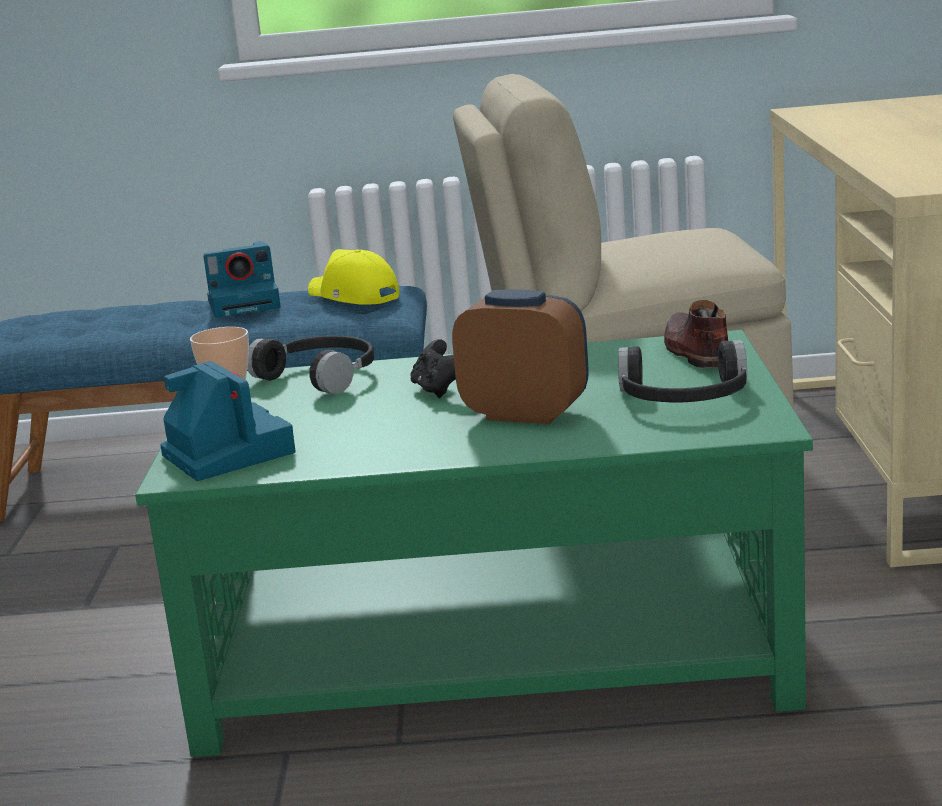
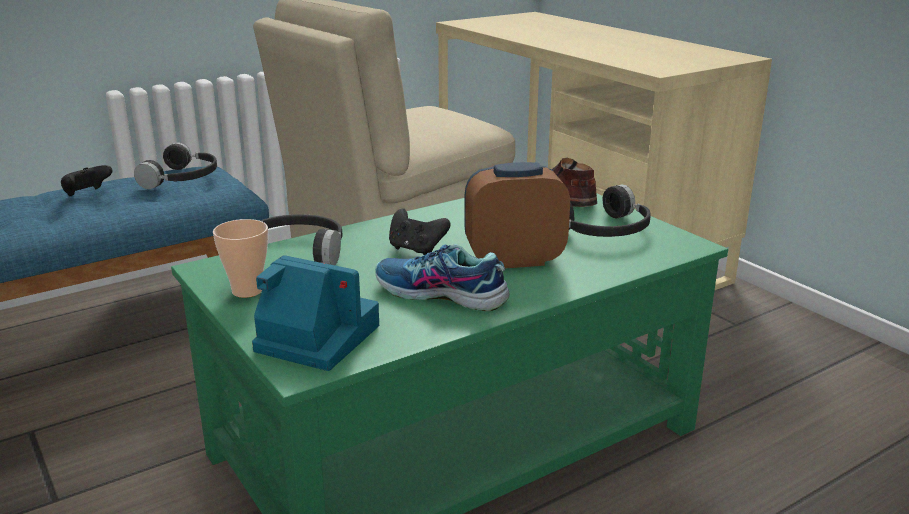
camera: 35 degrees left, 5 degrees up
camera [203,241,281,318] -> black game controller [61,165,112,196]
yellow cap [308,249,400,305] -> black headphones [134,142,217,189]
none -> shoe [375,244,510,311]

